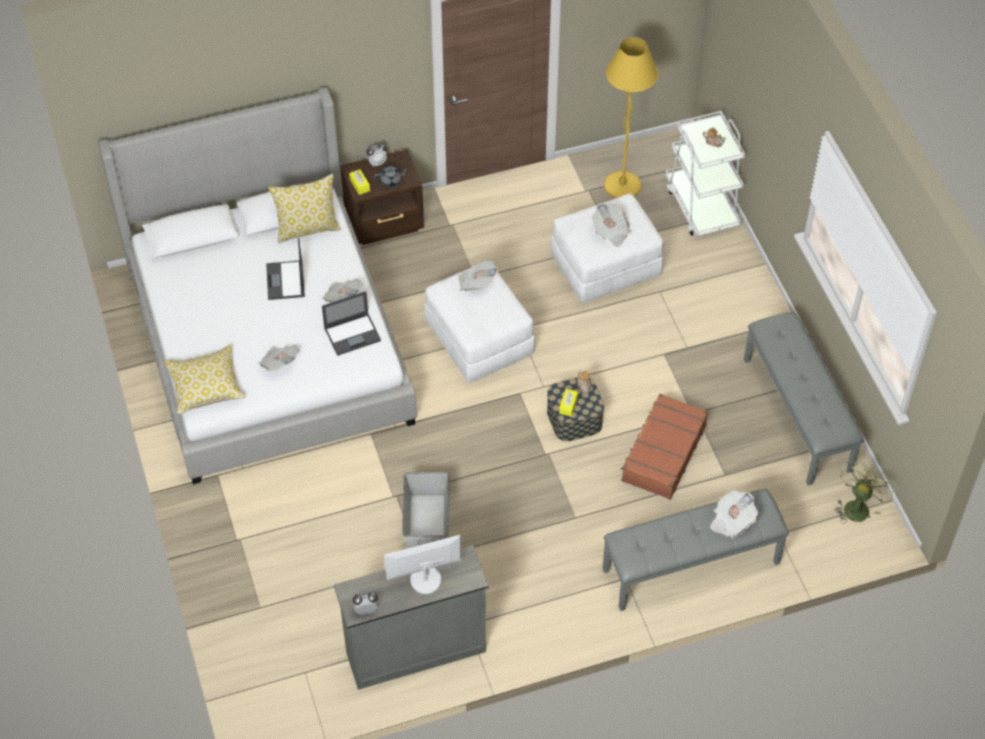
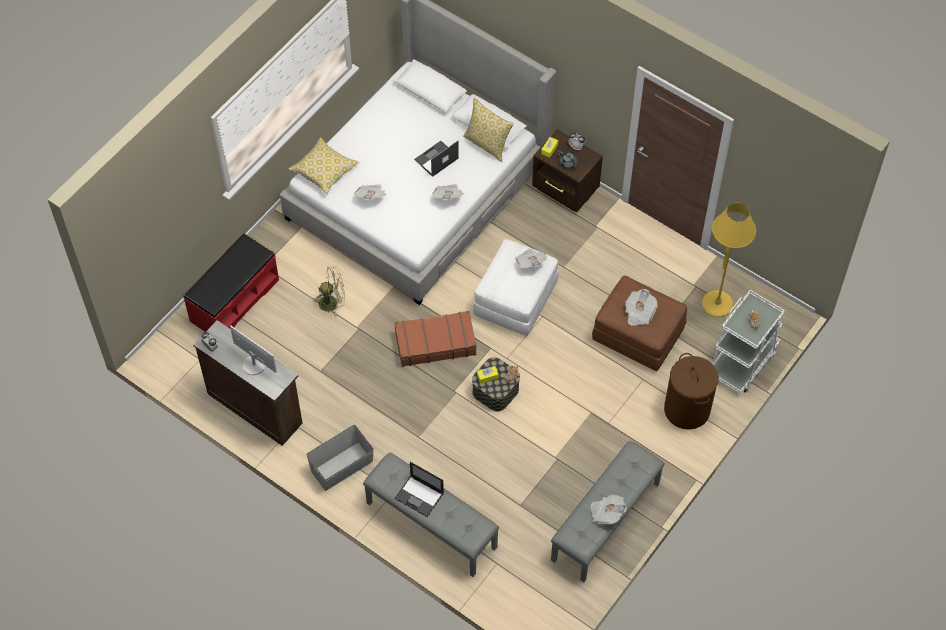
camera: 55 degrees right, 5 degrees up
laptop [322,291,381,356] -> laptop moved to [395,462,444,517]
grey dresser [334,545,489,690] -> brown dresser [193,320,303,446]
grey storage box [402,472,449,549] -> grey storage box moved to [306,425,374,491]
white ottoman [550,194,663,303] -> brown ottoman [592,276,687,371]
brown suitcase [621,393,708,500] -> brown suitcase moved to [395,311,476,367]
newspaper [710,490,758,539] -> newspaper moved to [591,494,627,524]
green fan [835,460,895,524] -> green fan moved to [313,267,345,317]
none -> red bench [183,234,279,332]
none -> brown laundry basket [664,353,719,430]

